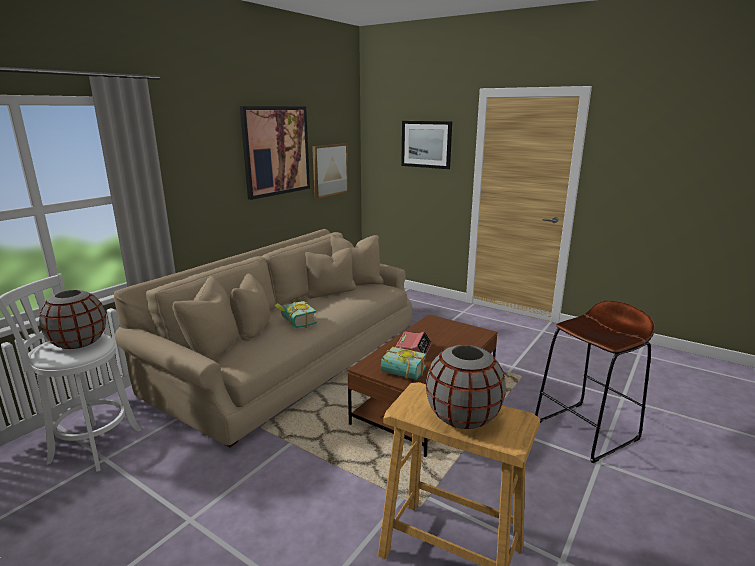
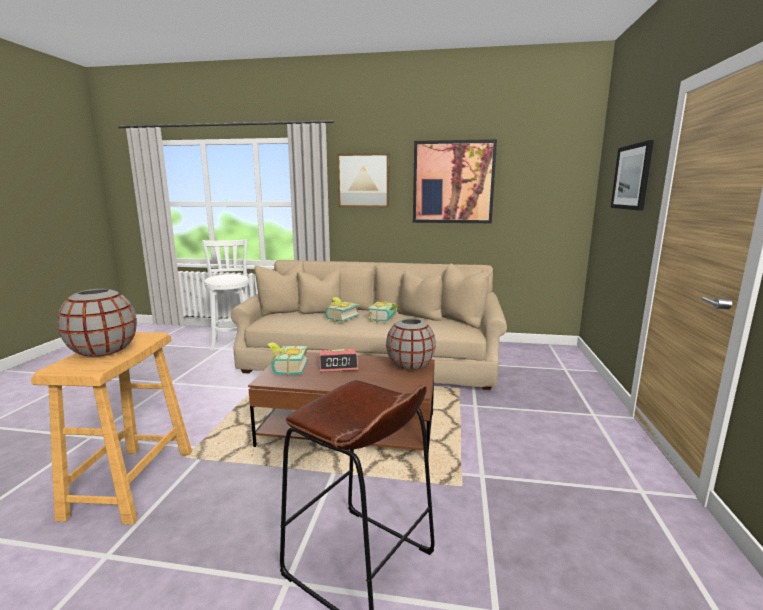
camera: 65 degrees right, 5 degrees down
grey vase [39,290,106,349] -> grey vase moved to [386,319,436,370]
picture [312,143,348,199] -> picture moved to [337,153,389,207]
none -> book [368,301,399,322]

